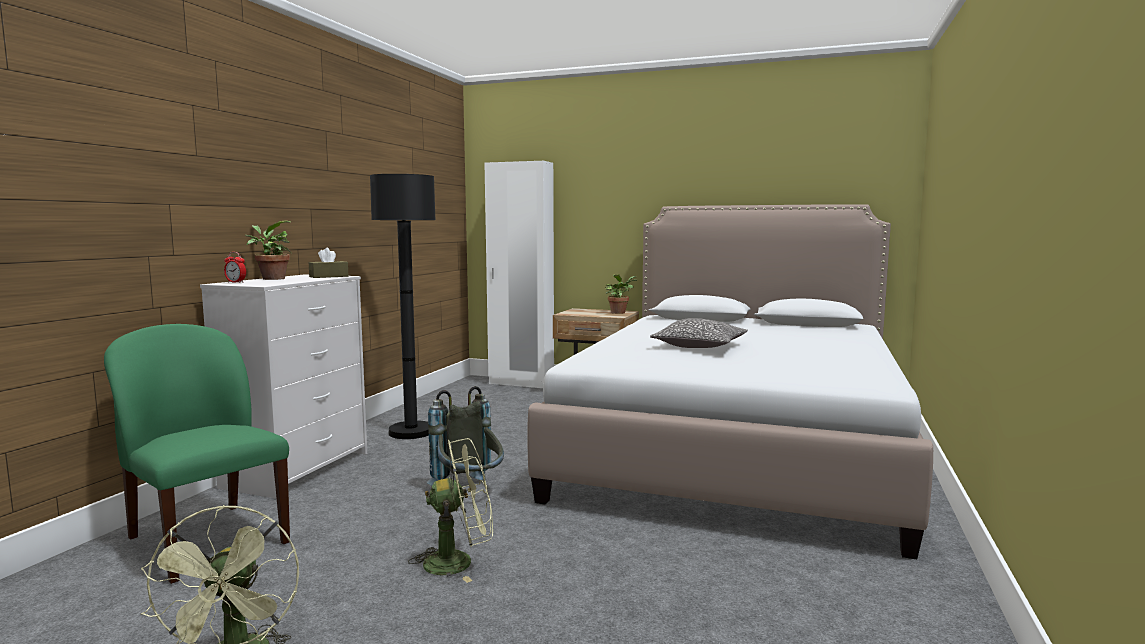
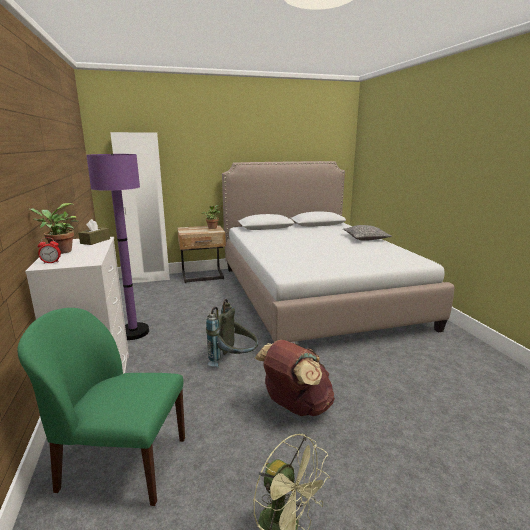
camera: 35 degrees left, 10 degrees up
black floor lamp [370,174,435,439] -> purple floor lamp [86,154,149,340]
green fan [408,438,493,583] -> brown backpack [254,340,335,416]
pillow [650,318,748,348] -> pillow moved to [343,225,392,241]

